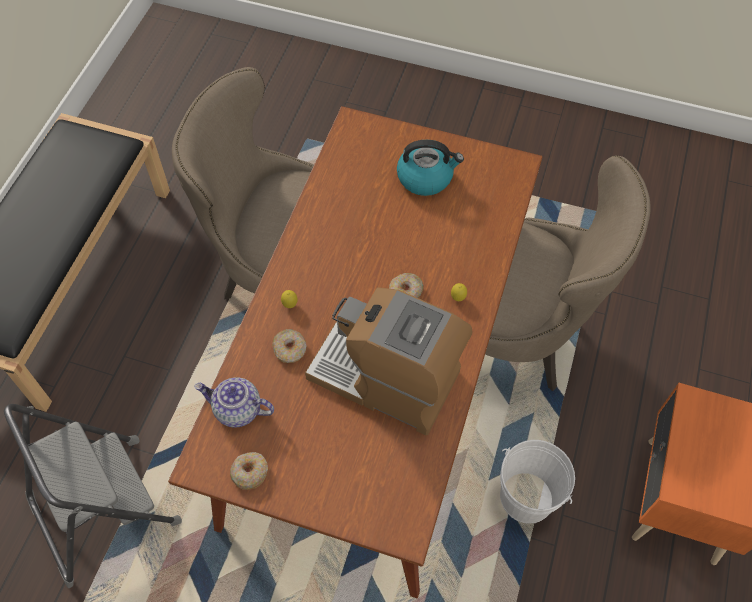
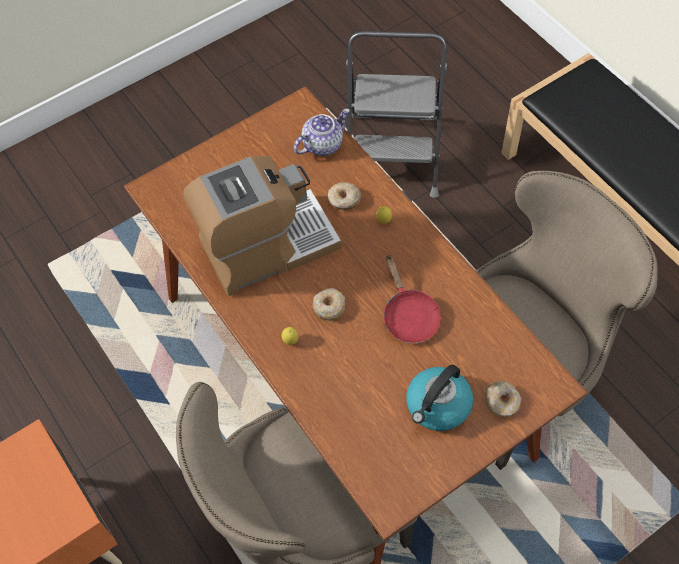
camera: 130 degrees right, 0 degrees up
donut [230,452,268,490] -> donut moved to [485,381,521,417]
white bucket [500,440,575,523] -> none
none -> red frying pan [384,254,441,343]

